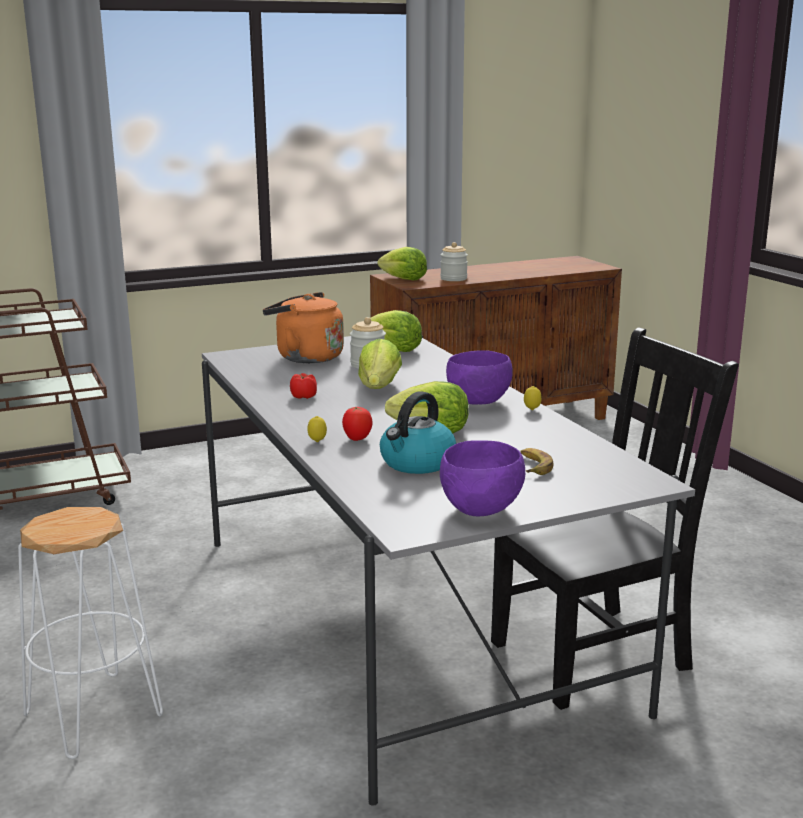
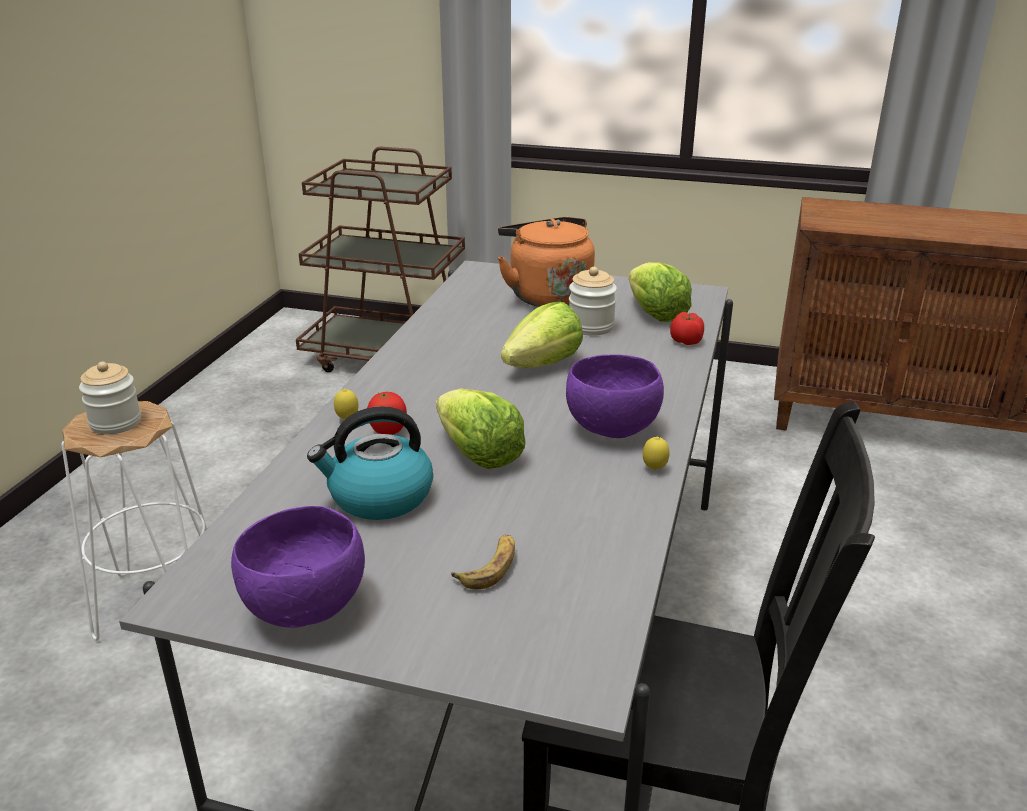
camera: 40 degrees right, 10 degrees up
tomato [290,373,317,399] -> tomato moved to [670,312,704,345]
lettuce [377,247,427,280] -> none
jar [440,242,468,281] -> jar moved to [79,362,141,435]

